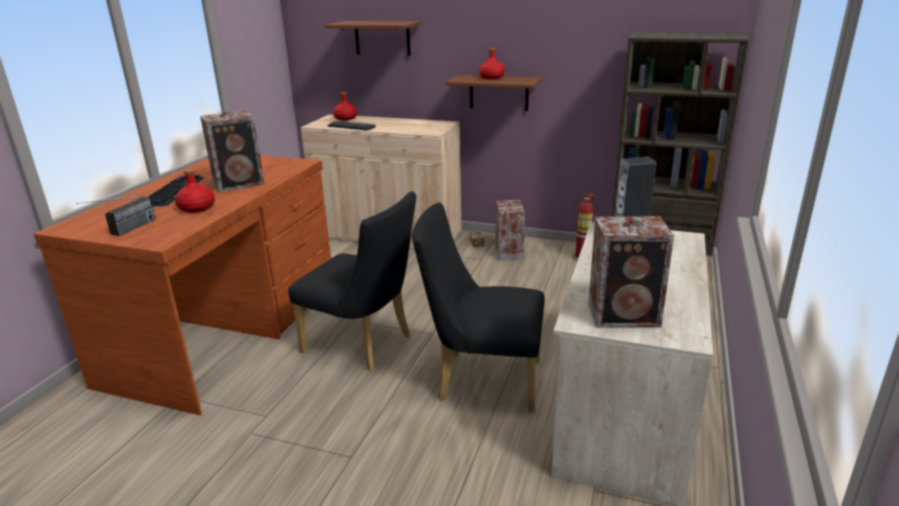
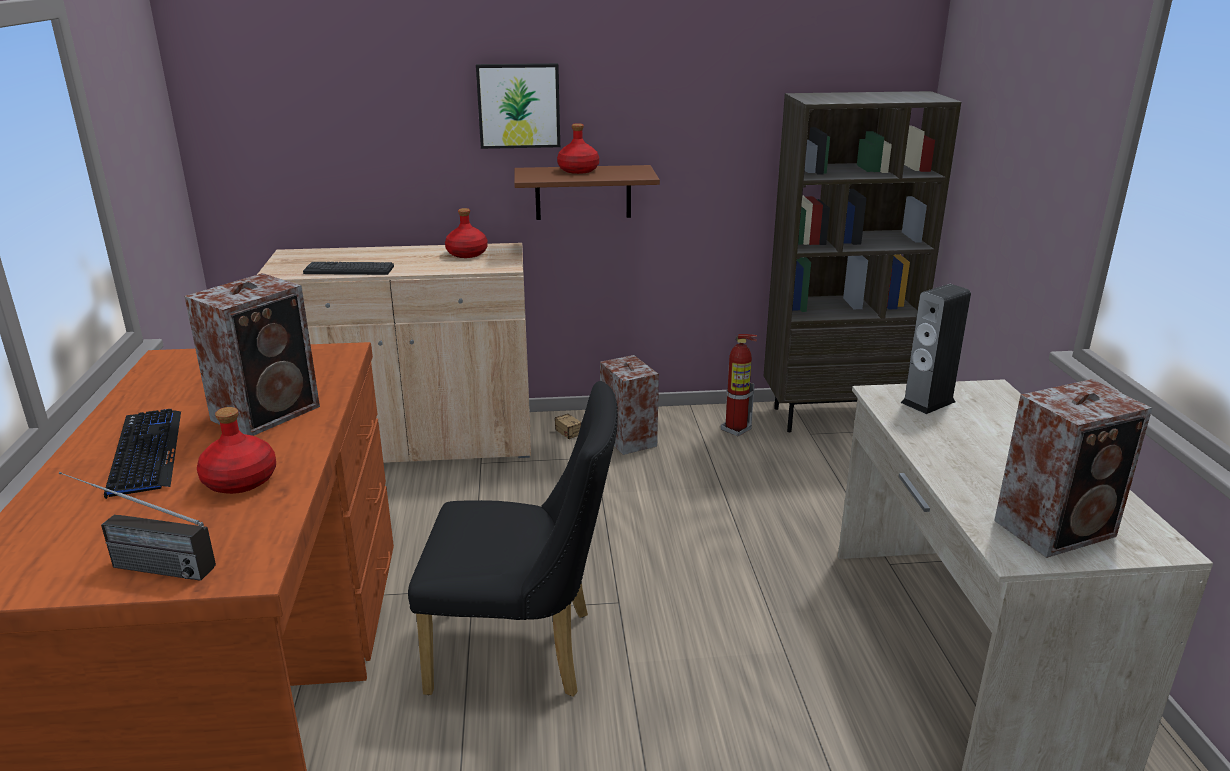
camera: 25 degrees left, 0 degrees up
radio [77,196,156,236] -> radio turned 105 degrees clockwise [59,472,216,581]
brown shelf [325,21,421,56] -> none
red bottle [333,92,357,121] -> red bottle moved to [445,208,488,258]
black chair [412,202,545,413] -> none
none -> picture [476,63,560,149]

